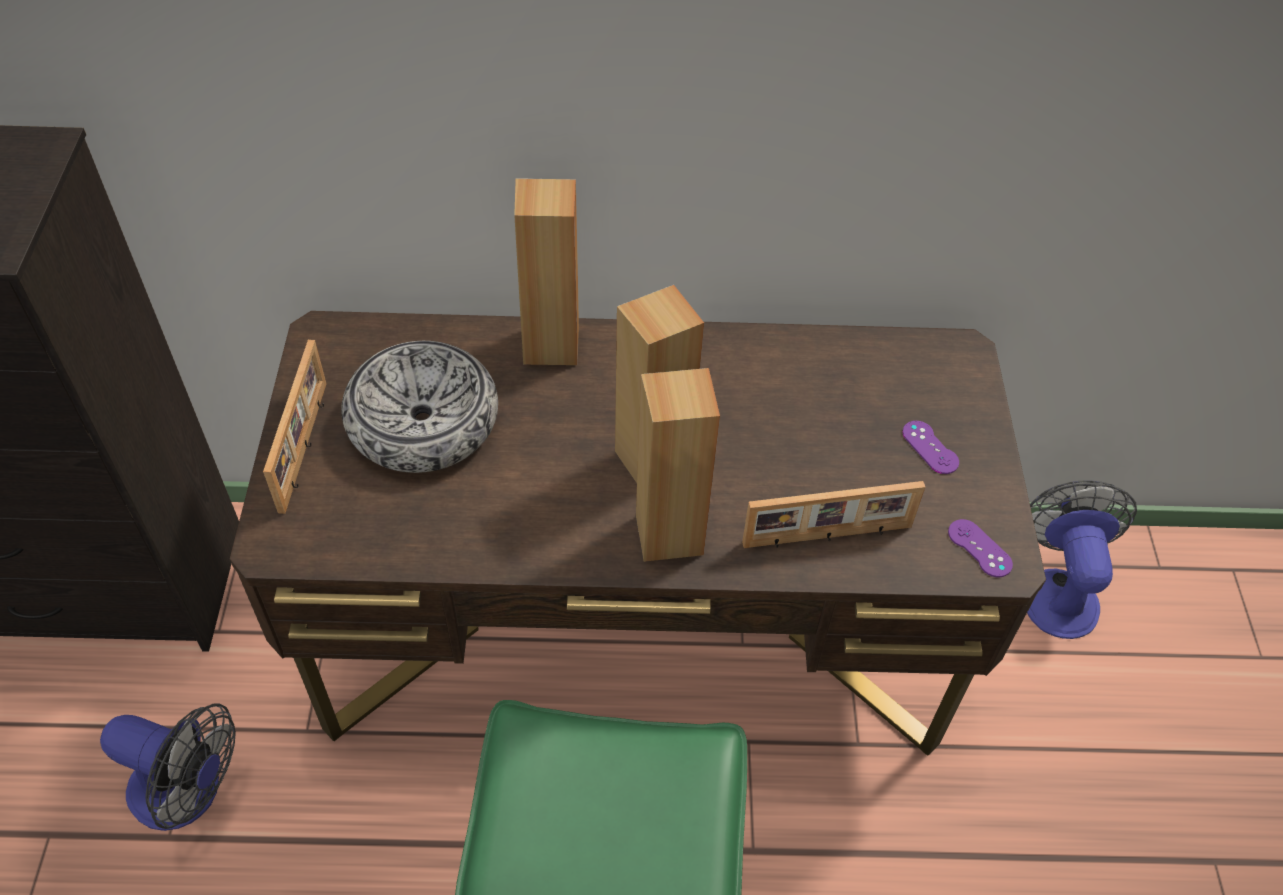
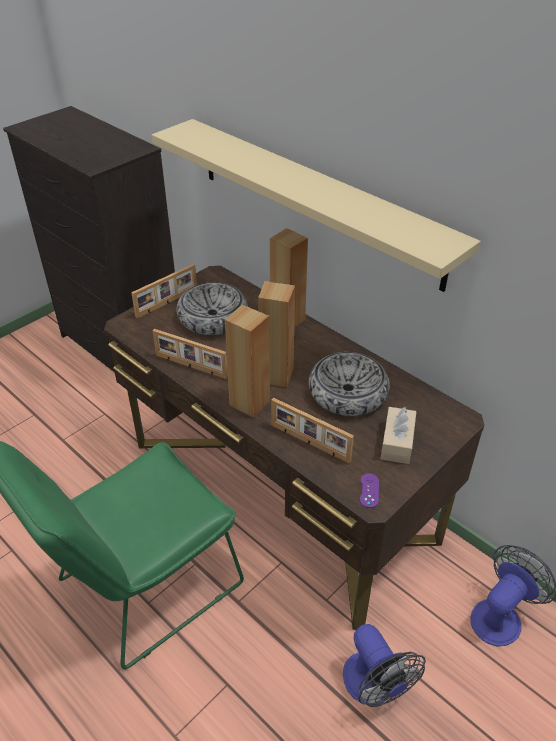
camera: 45 degrees right, 10 degrees down
fan [100,703,236,831] -> fan moved to [343,624,426,707]
purple game controller [902,421,959,474] -> beige tissue box [381,407,416,464]
none -> beige shelf [152,119,481,292]
none -> picture frame [152,329,228,379]
none -> bowl [309,352,390,416]

